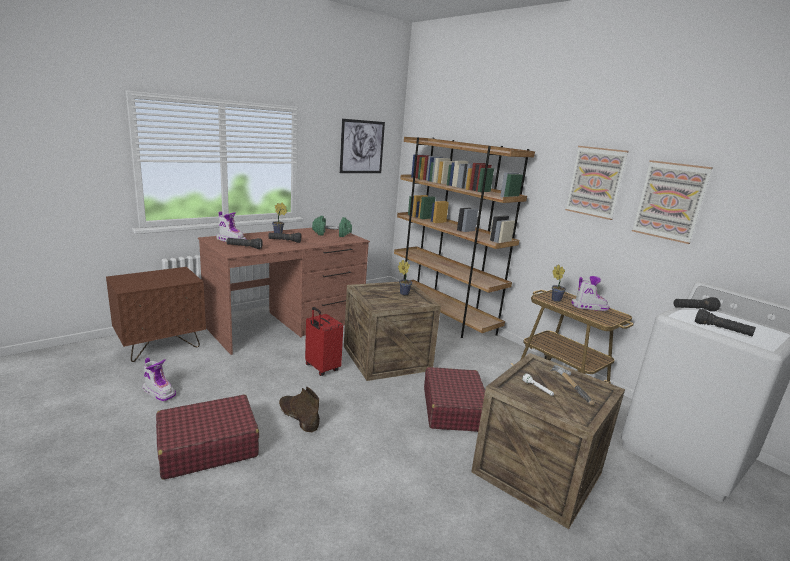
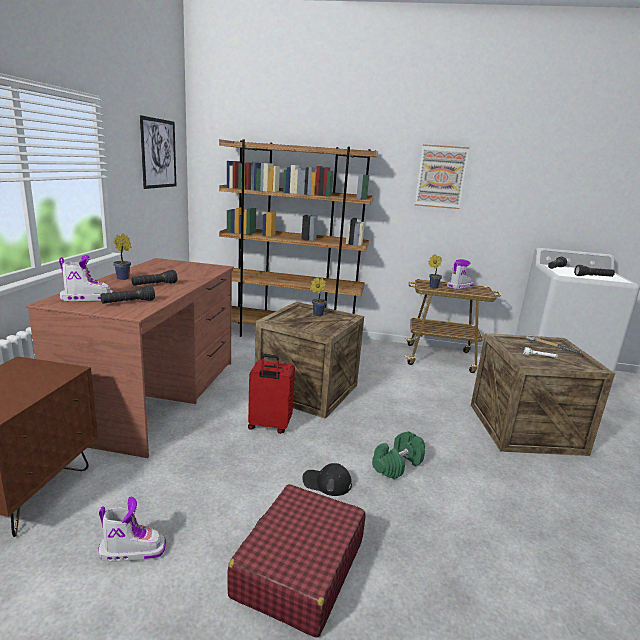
camera: 40 degrees left, 0 degrees up
brown boot [279,387,320,433] -> black cap [302,463,352,496]
green dumbbell [312,216,352,237] -> green dumbbell moved to [372,431,425,480]
red suitcase [424,367,485,432] -> none
picture [632,160,713,244] -> none

